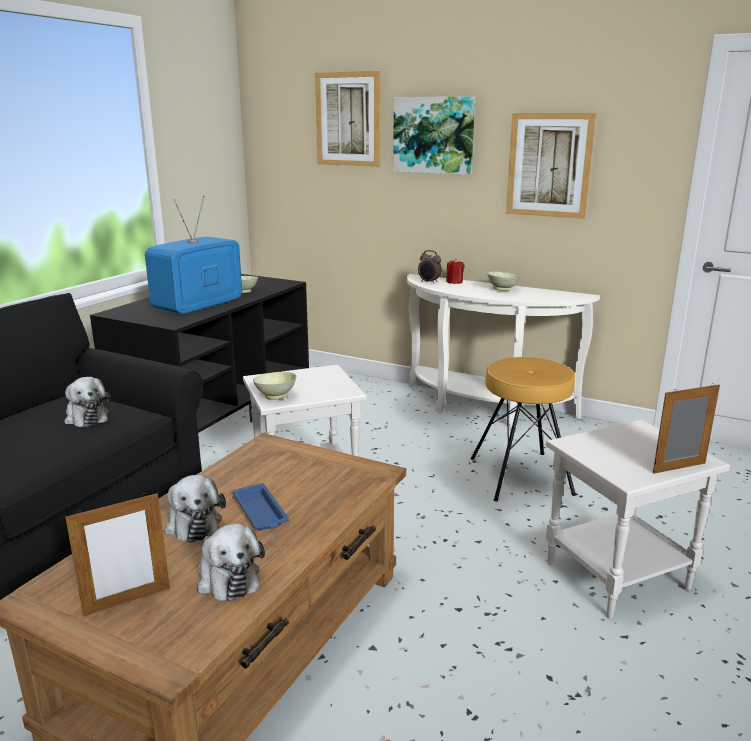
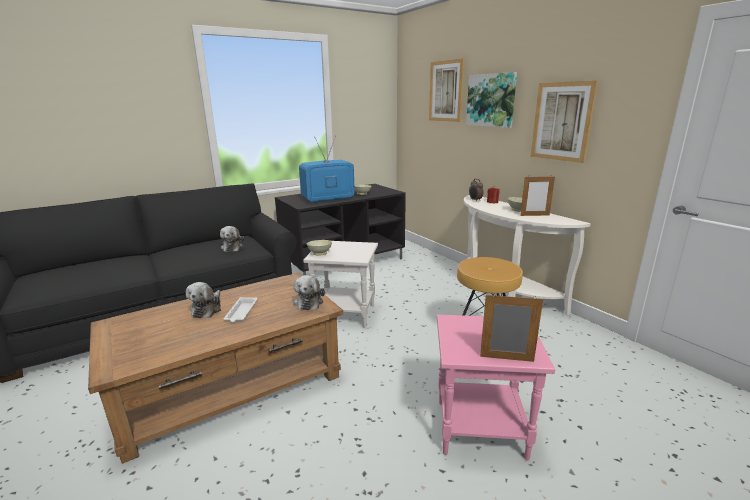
camera: 30 degrees right, 0 degrees up
picture frame [65,493,170,617] -> picture frame moved to [520,175,555,216]
plush toy [197,523,265,602] -> plush toy moved to [293,275,325,310]
blue tray [233,483,289,530] -> white tray [224,297,258,322]
white side table [546,420,730,619] -> pink side table [437,315,555,461]

